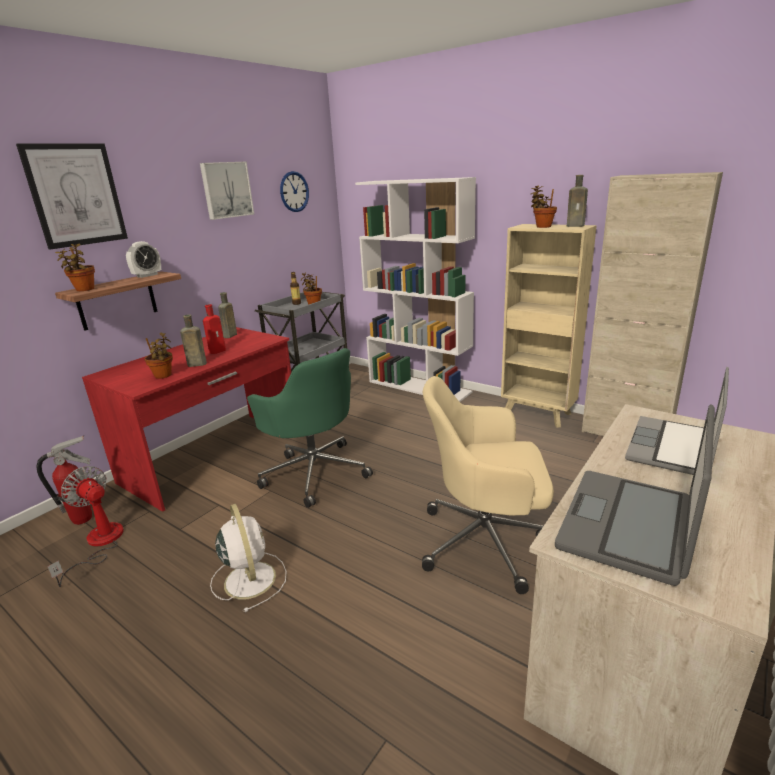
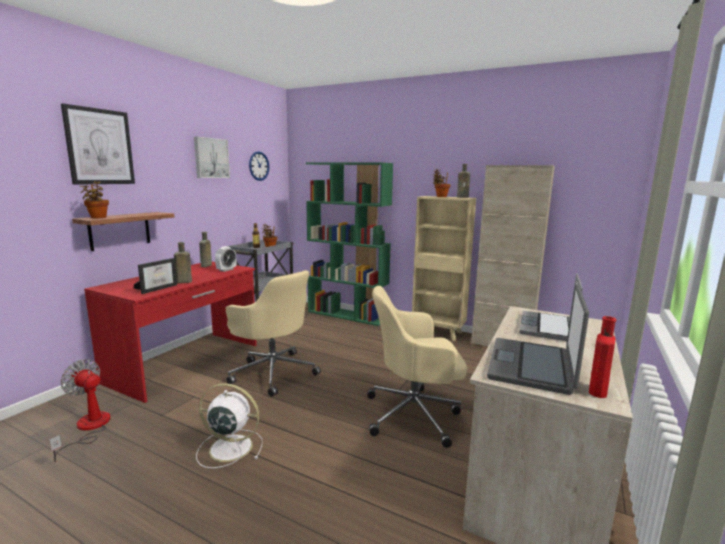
camera: 10 degrees left, 10 degrees down
fire extinguisher [36,436,92,525] -> none
alarm clock [126,241,161,278] -> alarm clock moved to [215,246,237,272]
potted plant [144,333,173,379] -> picture frame [134,258,177,294]
red bottle [203,304,226,354] -> red bottle moved to [589,316,616,398]
white fan [210,504,287,612] -> white fan turned 45 degrees counterclockwise [196,383,262,468]
green office chair [247,348,373,508] -> beige office chair [226,270,321,397]
white bookcase [355,177,476,402] -> green bookcase [306,162,393,326]

